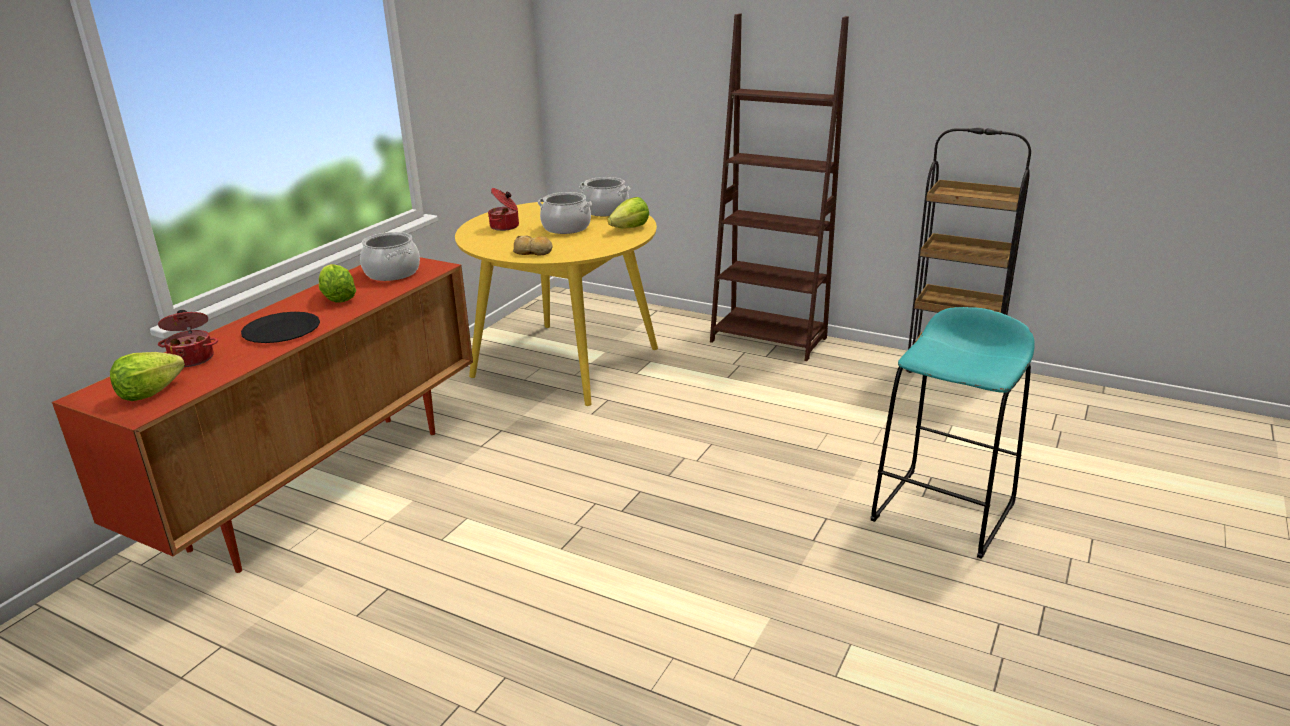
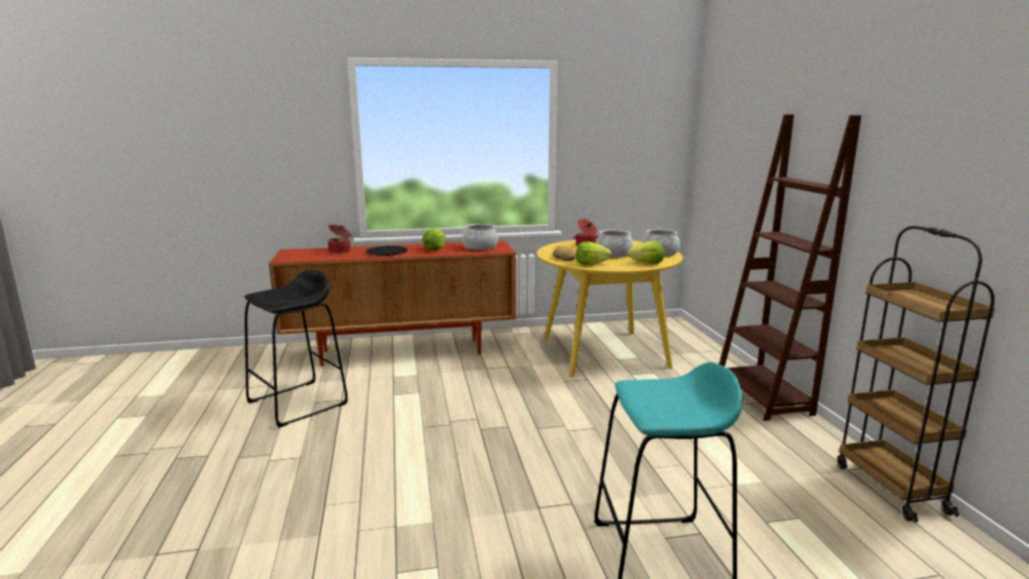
camera: 50 degrees right, 10 degrees down
lettuce [110,352,185,401] -> lettuce moved to [576,242,612,265]
none -> black stool [244,270,348,428]

